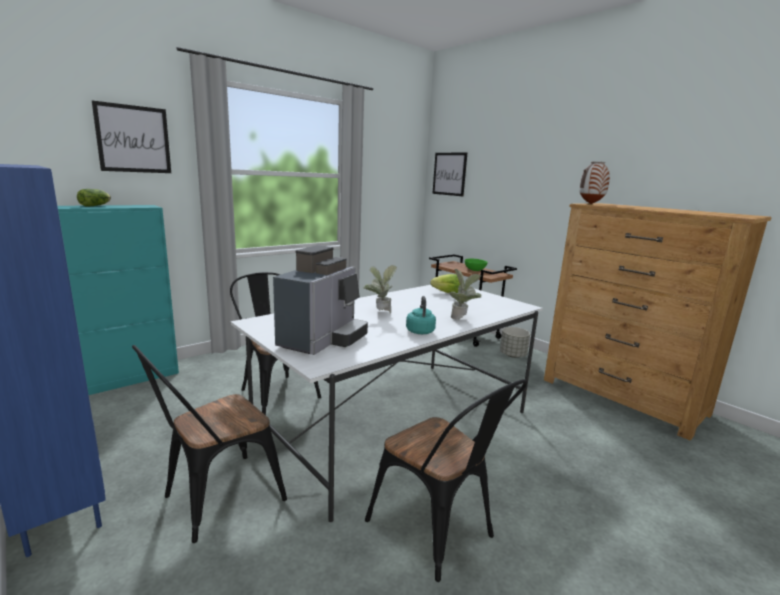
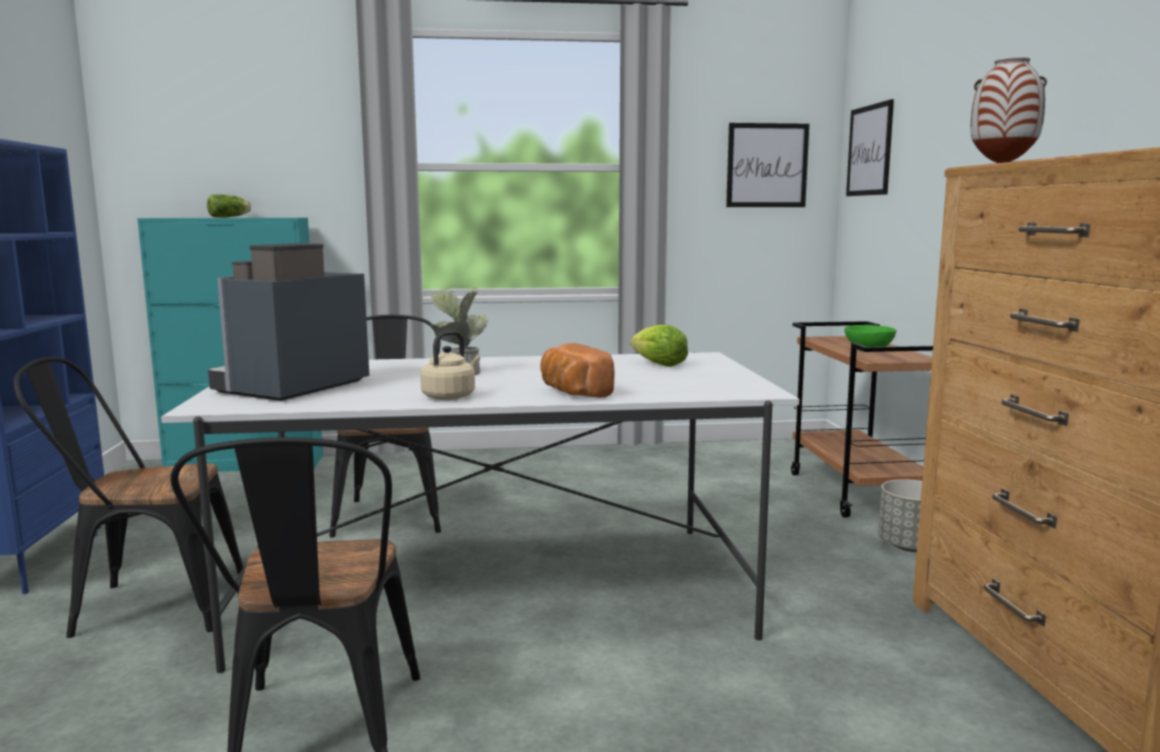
camera: 35 degrees right, 5 degrees down
picture [92,101,171,173] -> picture moved to [726,123,809,207]
coffee machine [273,245,368,355] -> coffee machine turned 150 degrees clockwise [208,243,369,401]
turquoise kettle [406,296,436,334] -> beige kettle [420,331,480,400]
potted plant [449,269,482,320] -> bread [540,343,615,398]

